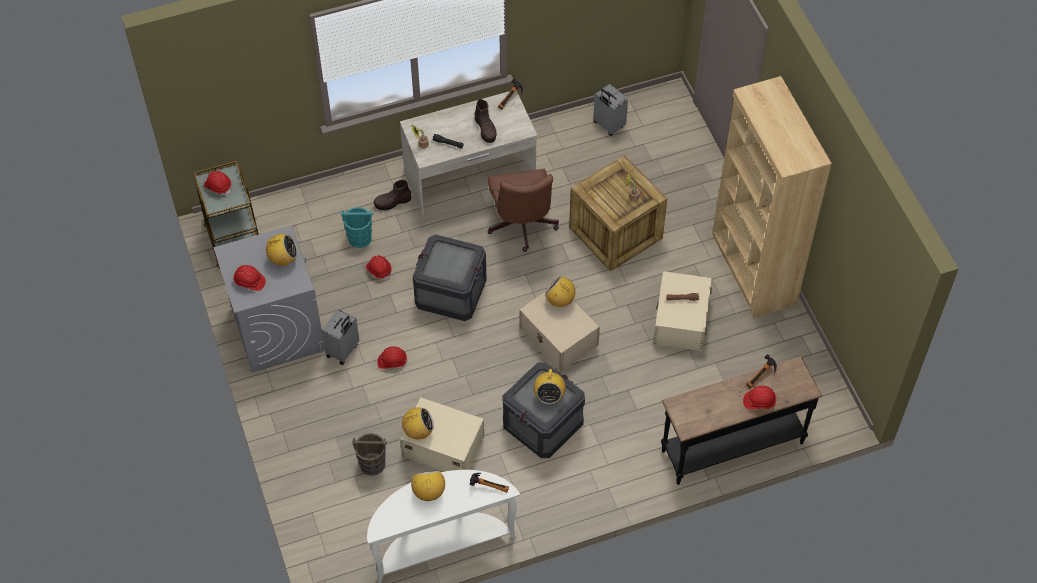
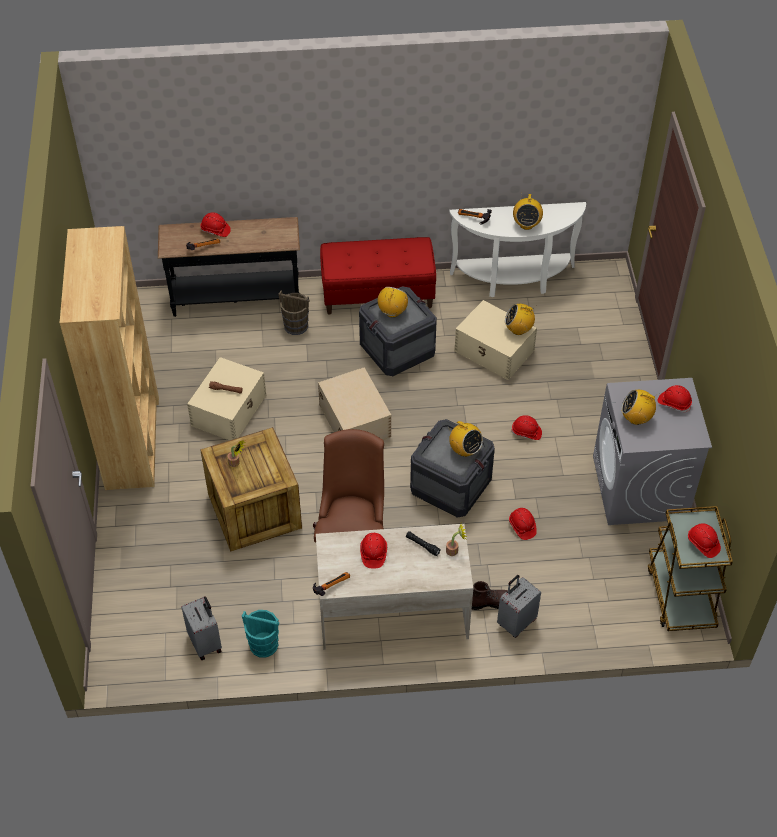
camera: 165 degrees left, 5 degrees down
grey suitcase [322,309,359,365] -> grey suitcase moved to [497,575,541,638]
turquoise bucket [341,207,373,248] -> turquoise bucket moved to [242,610,279,658]
brown bucket [352,433,387,476] -> brown bucket moved to [278,290,310,335]
brown boot [475,99,497,143] -> red hard hat [360,533,387,569]
radio [545,276,579,307] -> radio moved to [448,421,483,457]
none -> red bench [320,237,436,314]

